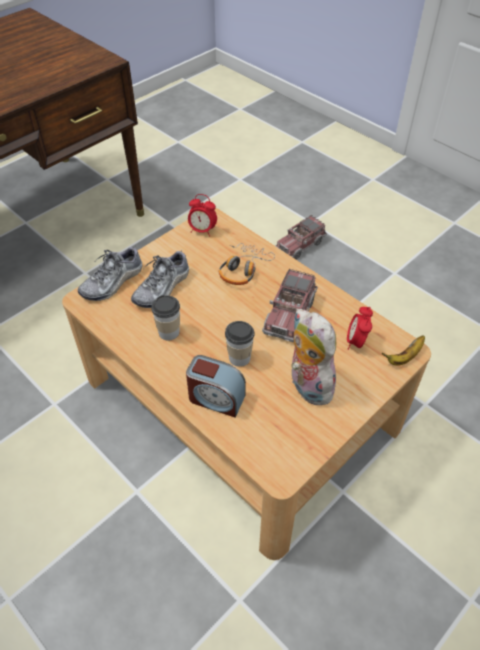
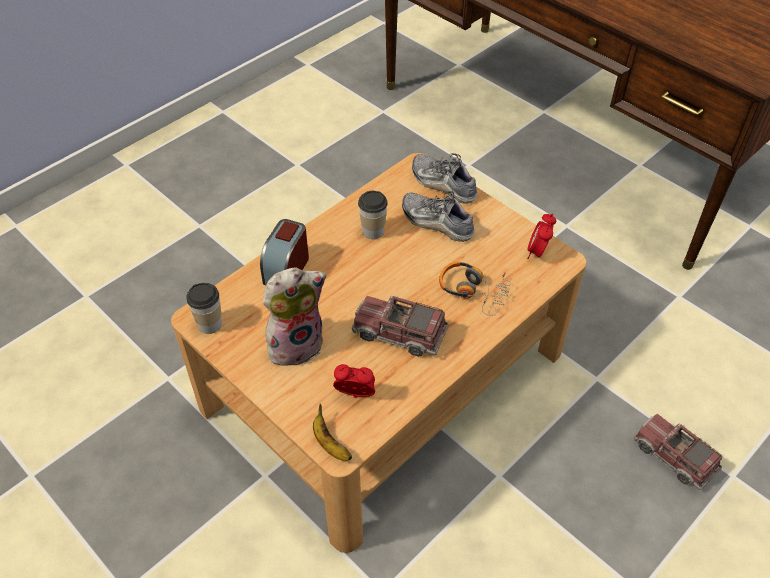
camera: 90 degrees right, 0 degrees up
cup [225,321,255,367] -> cup moved to [186,283,222,334]

